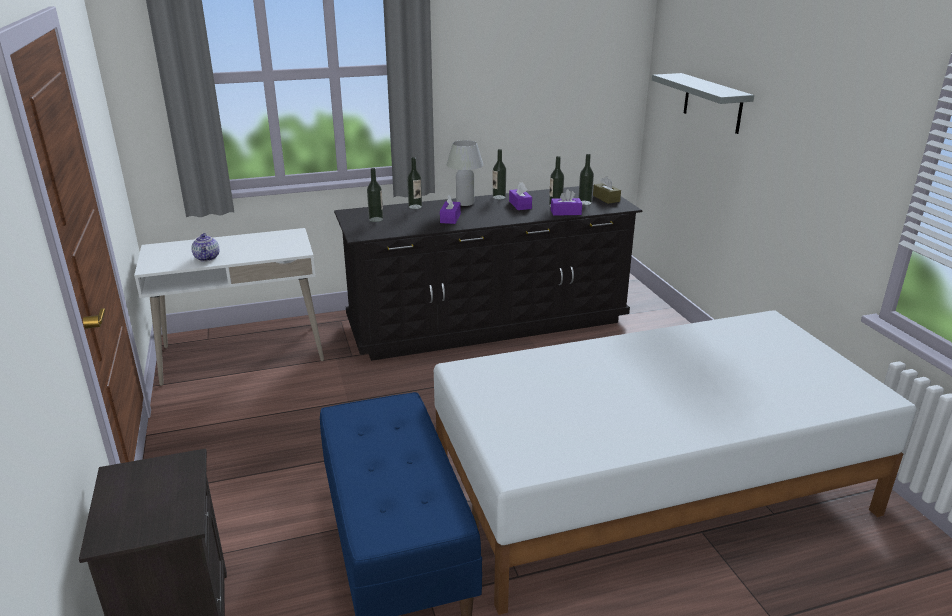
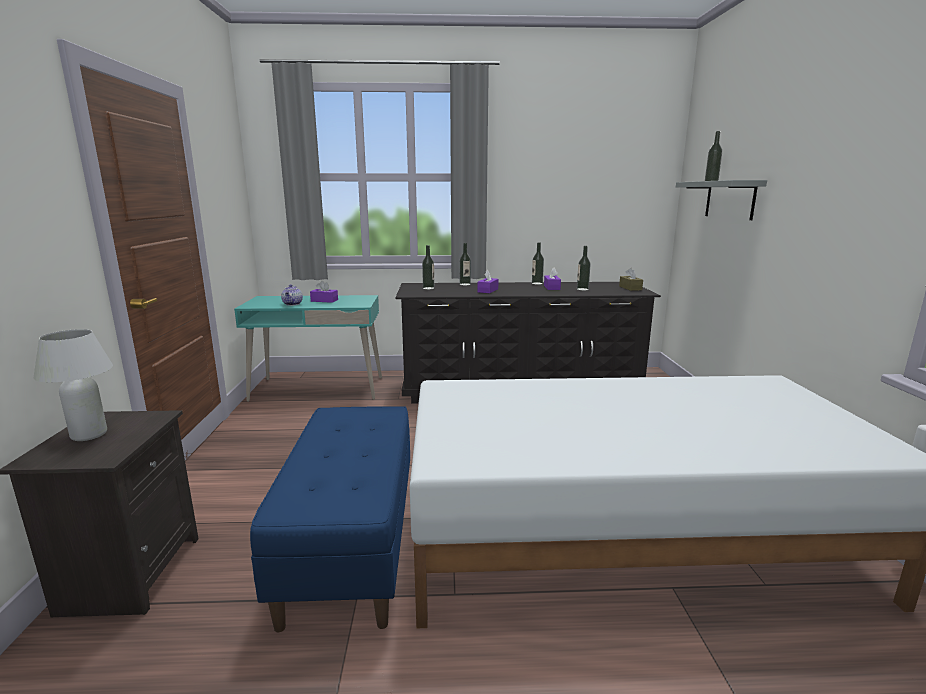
camera: 15 degrees right, 10 degrees down
white desk [134,228,324,386] -> turquoise desk [234,295,382,402]
white table lamp [447,140,483,206] -> white table lamp moved to [34,329,113,441]
purple tissue box [551,189,582,216] -> purple tissue box moved to [310,281,338,303]
bottle [579,154,594,205] -> bottle moved to [705,131,722,181]

